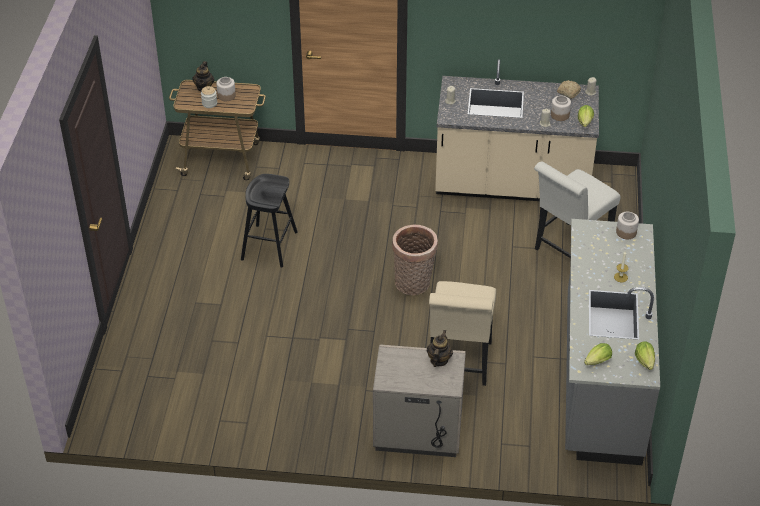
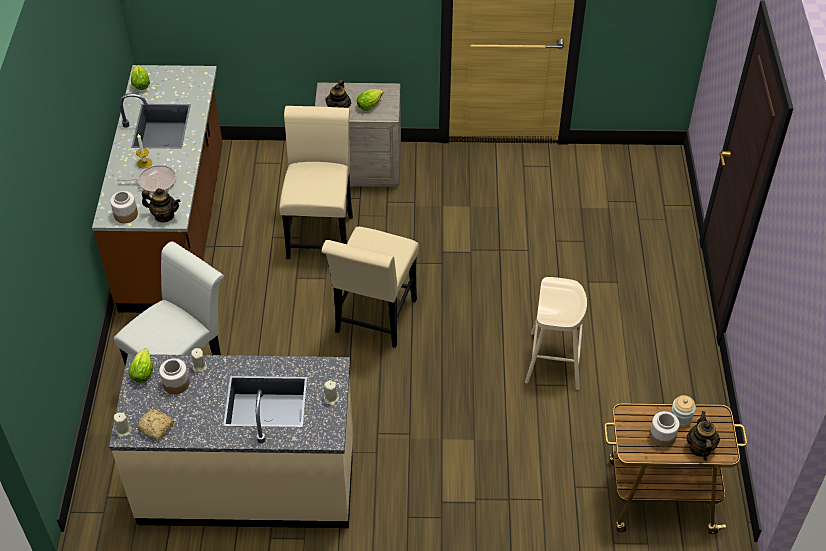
camera: 175 degrees right, 5 degrees up
black stool [241,174,298,268] -> beige stool [525,277,587,390]
basket [392,225,438,295] -> beige chair [321,227,419,348]
grey counter [565,219,660,465] -> brown counter [92,65,223,313]
lettuce [584,343,612,365] -> lettuce moved to [357,89,383,111]
none -> frying pan [116,165,176,193]
none -> teapot [142,188,180,222]

